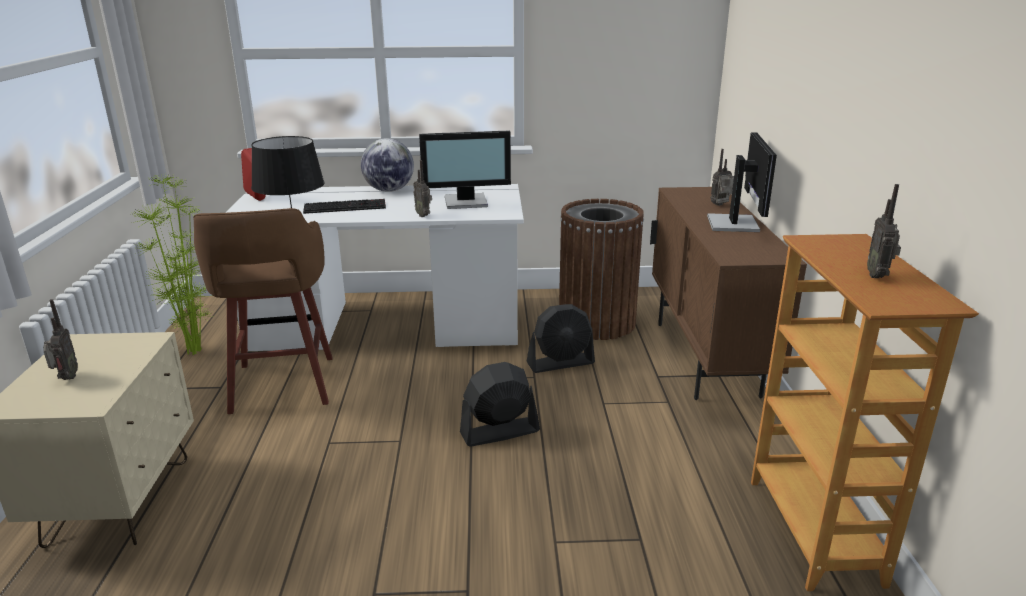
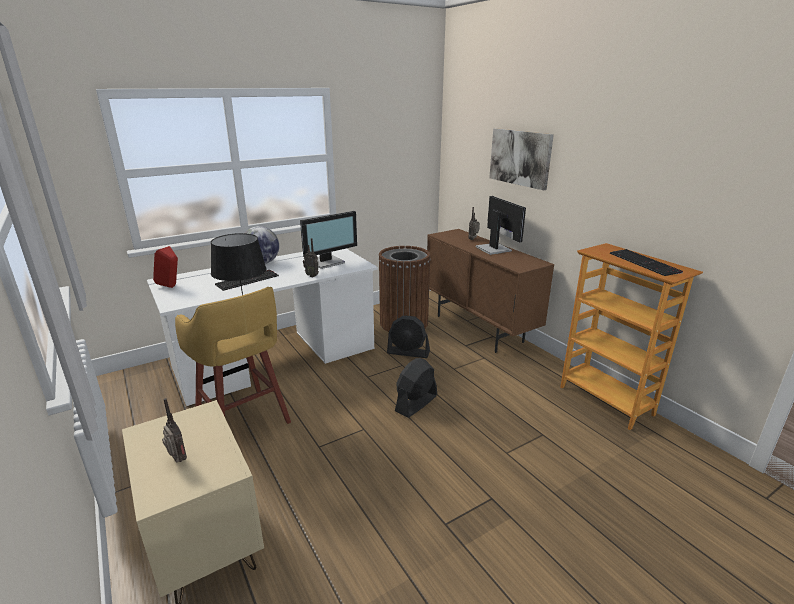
camera: 30 degrees left, 0 degrees up
potted plant [130,174,210,355] -> none
brown stool [193,208,333,414] -> yellow stool [175,287,291,424]
black fan [527,304,595,373] -> black fan turned 60 degrees clockwise [387,316,430,358]
radio [867,184,901,278] -> keyboard [610,249,683,276]
none -> picture [489,128,554,191]

